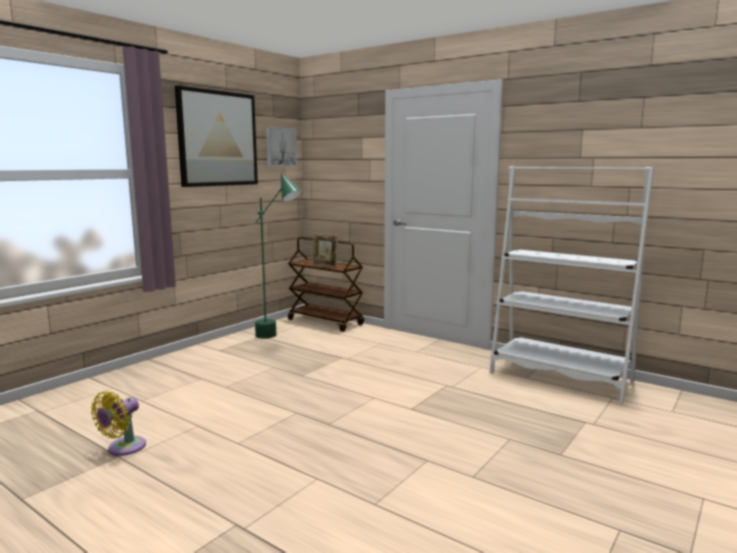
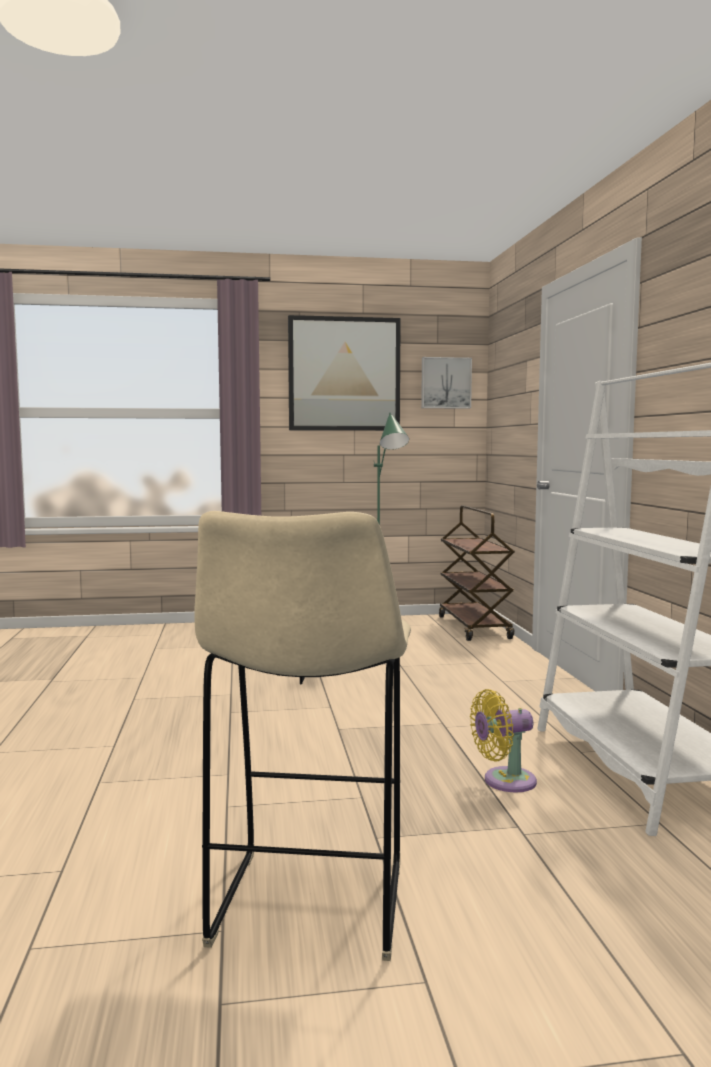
camera: 45 degrees right, 5 degrees down
yellow fan [91,391,146,456] -> yellow fan moved to [470,689,537,792]
picture frame [312,234,338,267] -> none
none -> beige stool [194,511,411,961]

